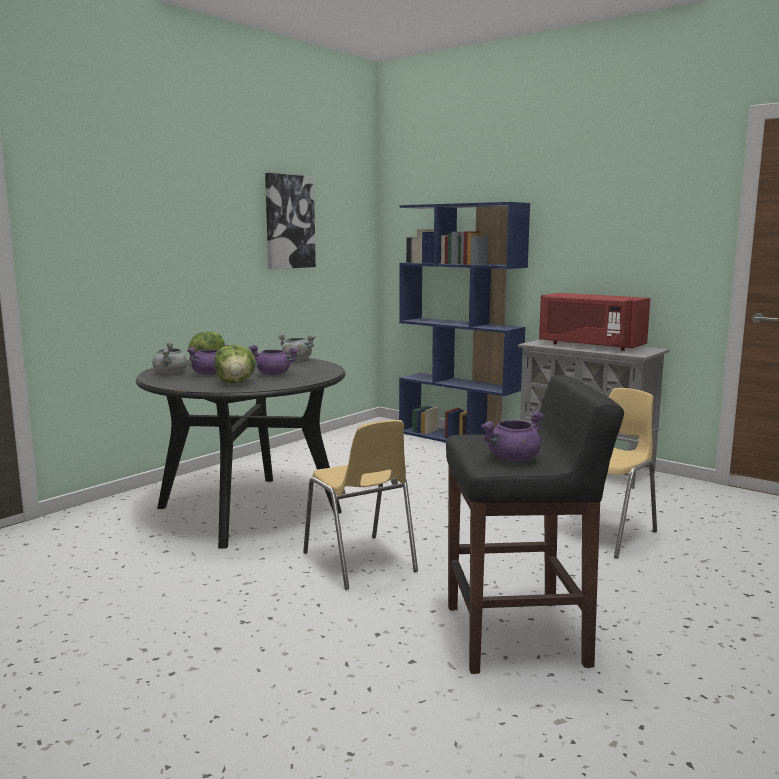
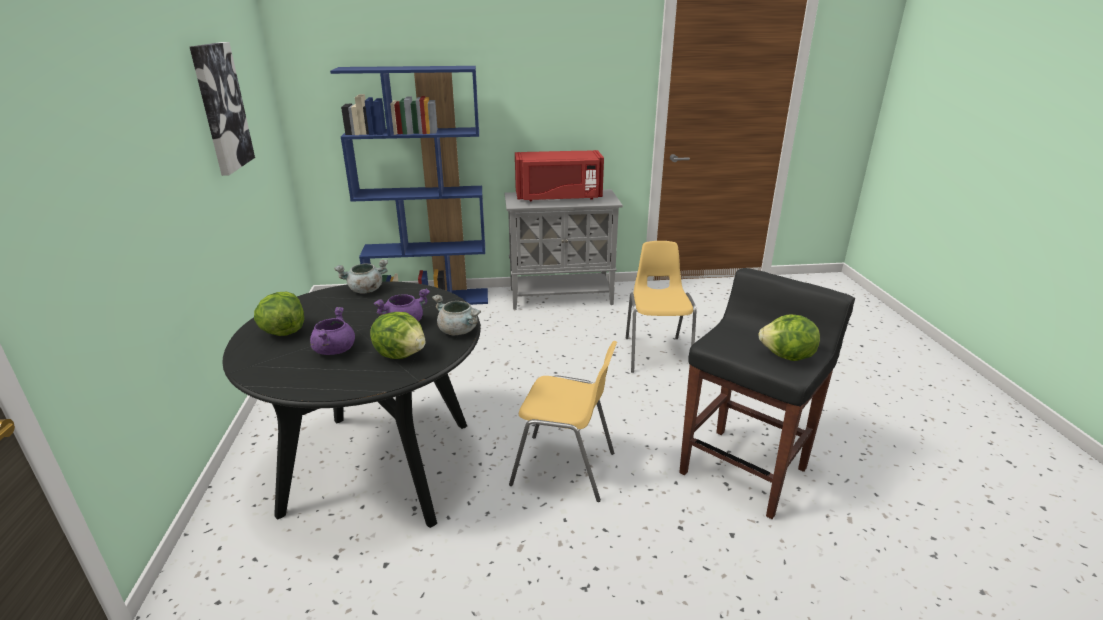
camera: 45 degrees left, 15 degrees up
grey cooking pot [152,342,188,374] -> grey cooking pot moved to [432,295,481,335]
purple cooking pot [481,411,543,462] -> lettuce [758,315,820,361]

